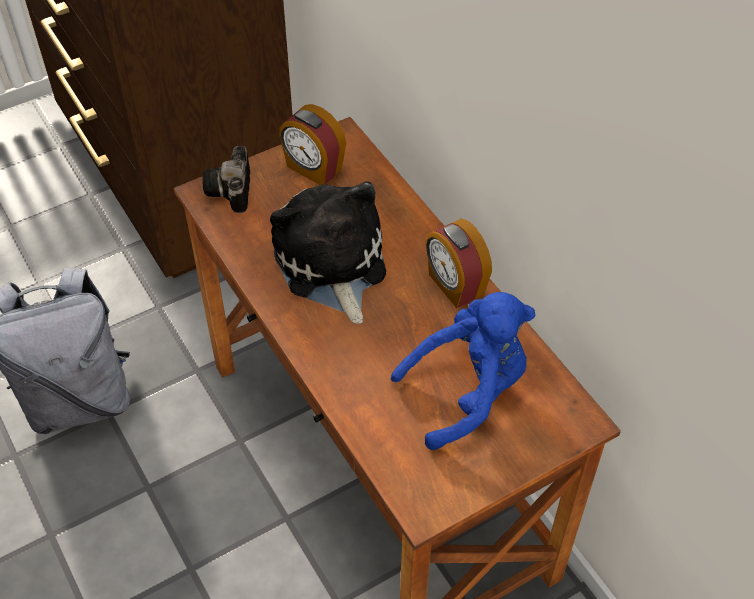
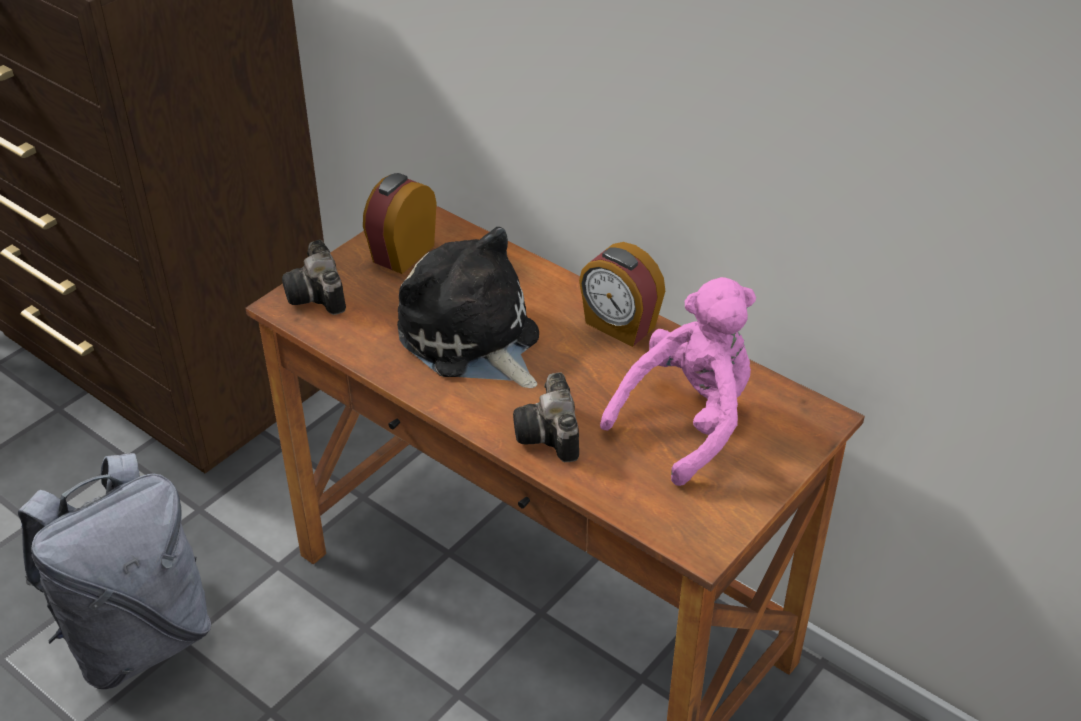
camera: 20 degrees left, 10 degrees down
alarm clock [279,104,346,185] -> alarm clock turned 105 degrees clockwise [363,173,437,274]
blue plush toy [391,292,535,450] -> pink plush toy [600,277,756,486]
none -> camera [513,372,579,462]

